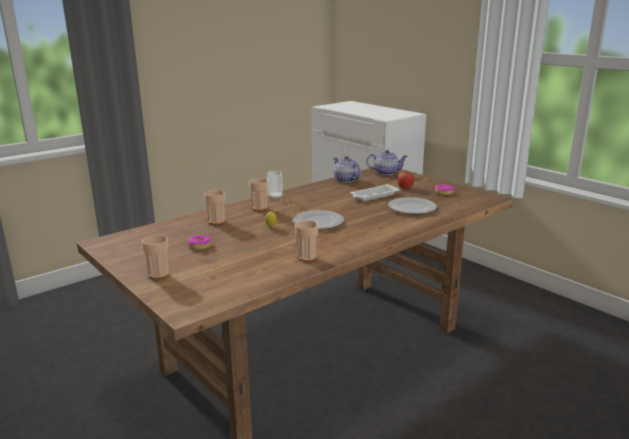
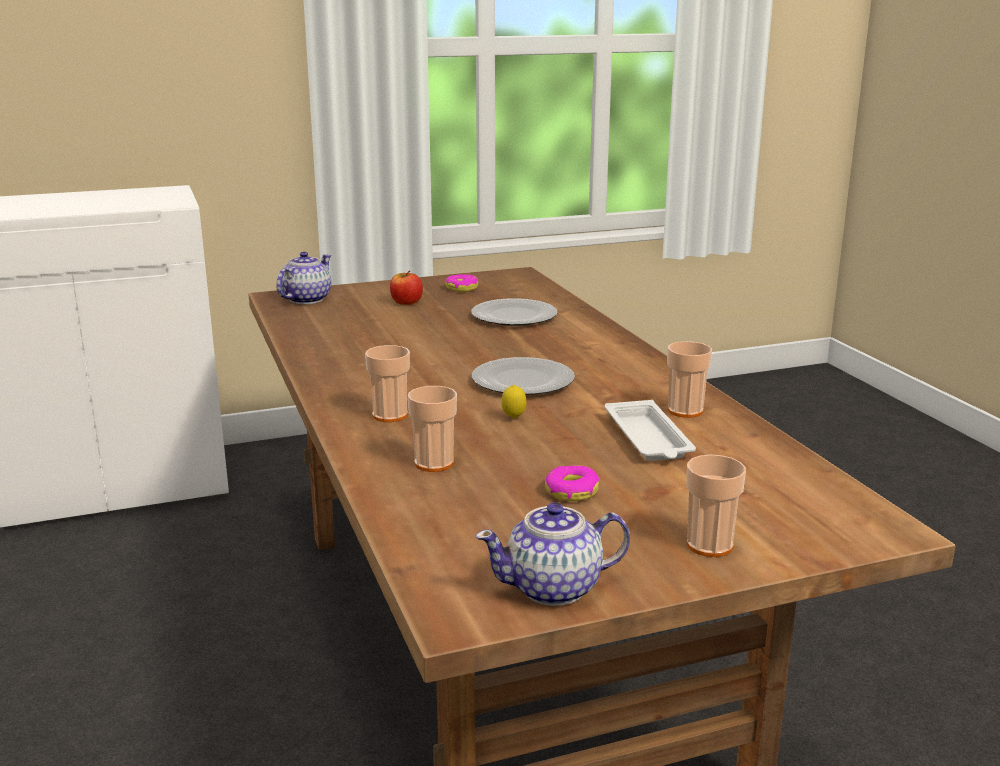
camera: 70 degrees left, 0 degrees up
cup [267,171,283,199] -> none
teapot [333,156,361,183] -> teapot moved to [475,502,630,606]
white tray [350,184,400,201] -> white tray moved to [605,400,696,461]

